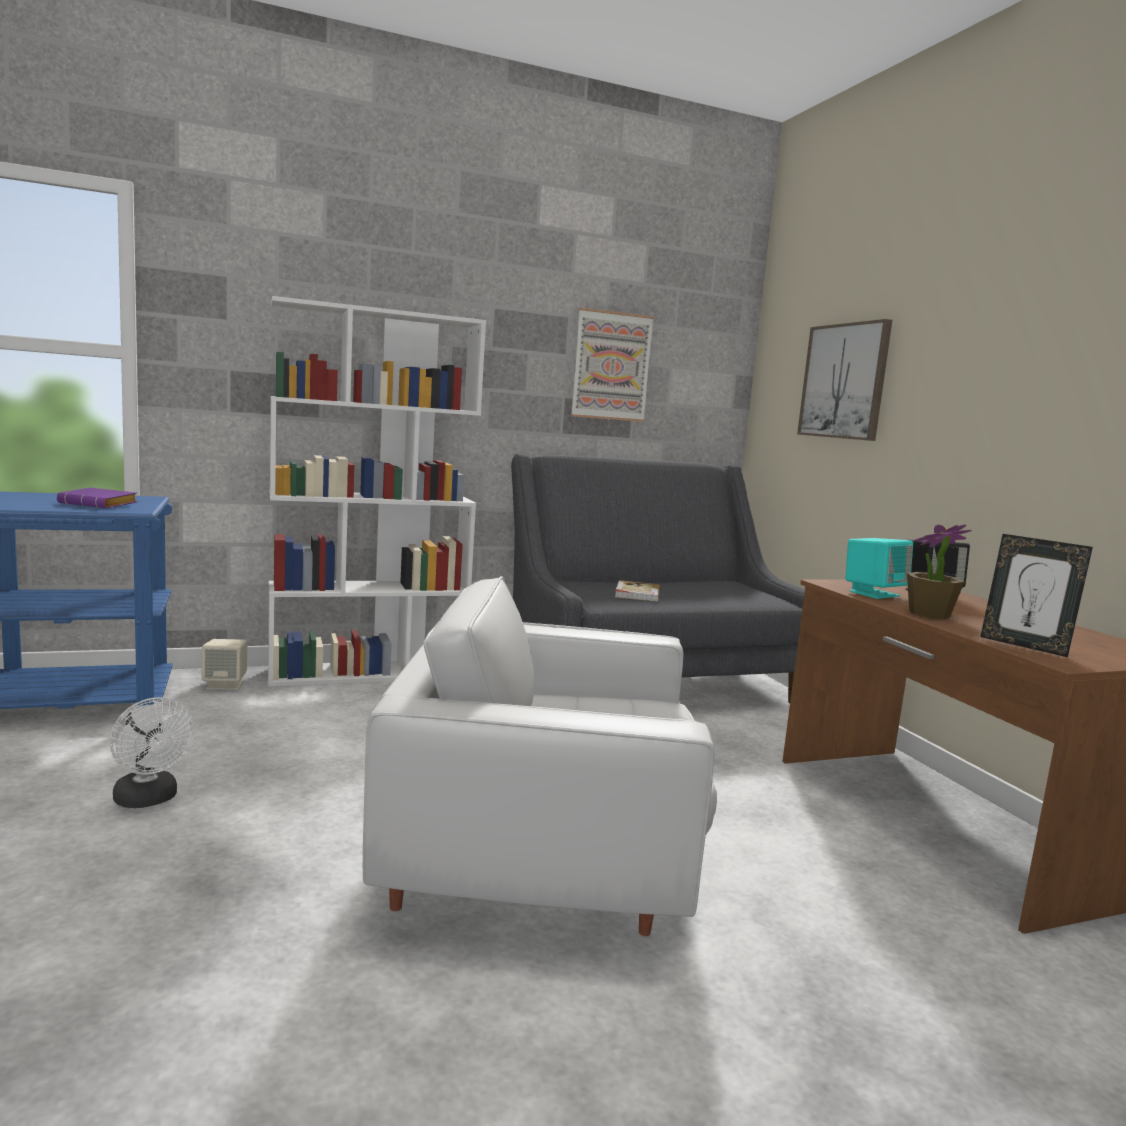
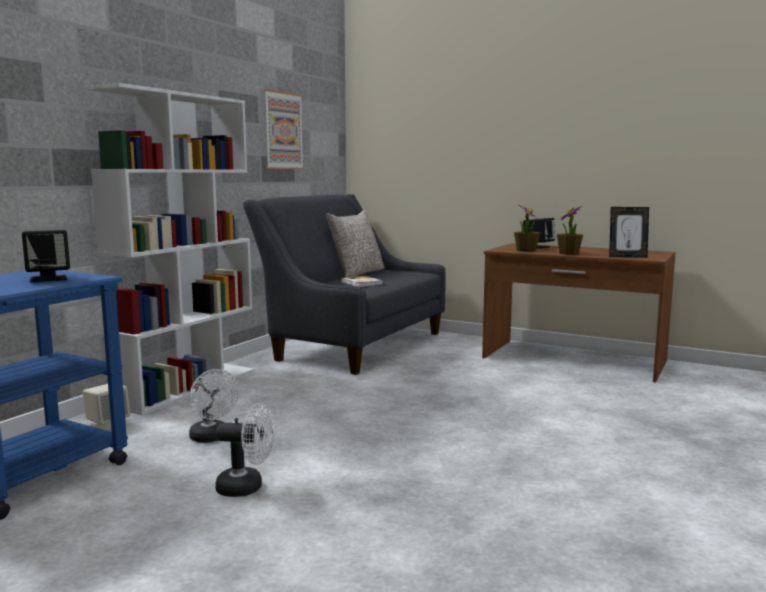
camera: 40 degrees left, 0 degrees up
purple book [57,488,137,508] -> black speaker [22,230,70,282]
white armchair [363,576,717,936] -> none
picture [797,319,892,441] -> none
turquoise speaker [845,538,913,599] -> potted plant [514,205,540,252]
none -> white fan [189,369,239,443]
none -> grey pillow [326,210,385,277]

